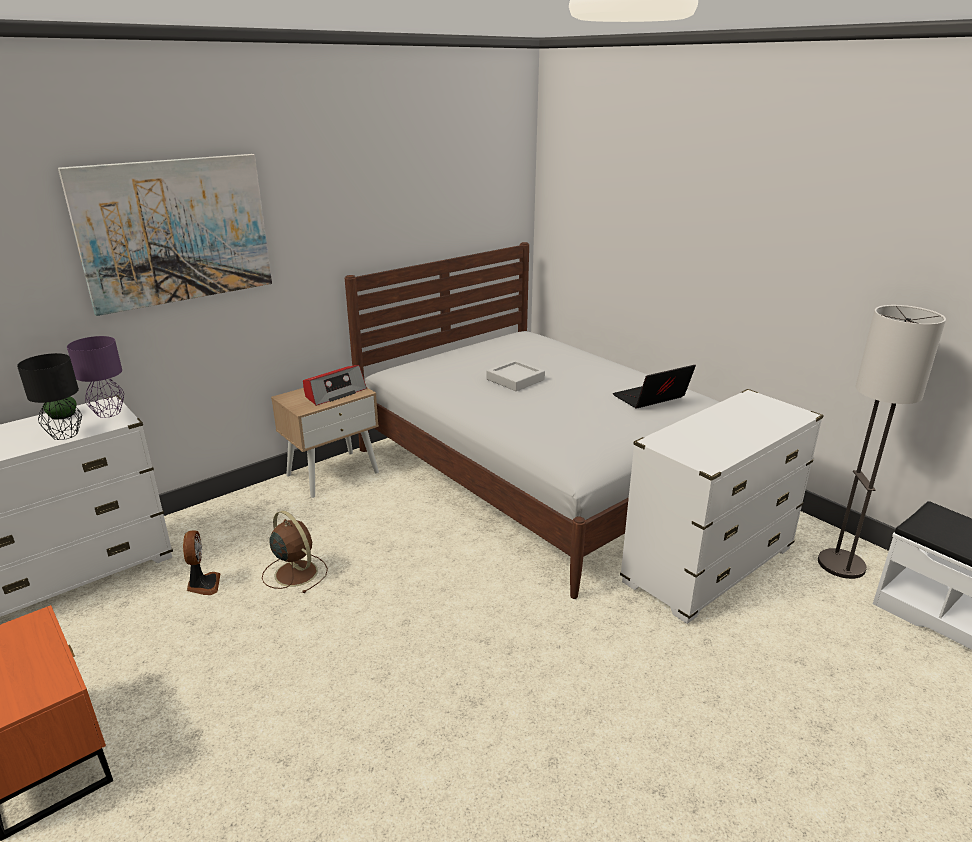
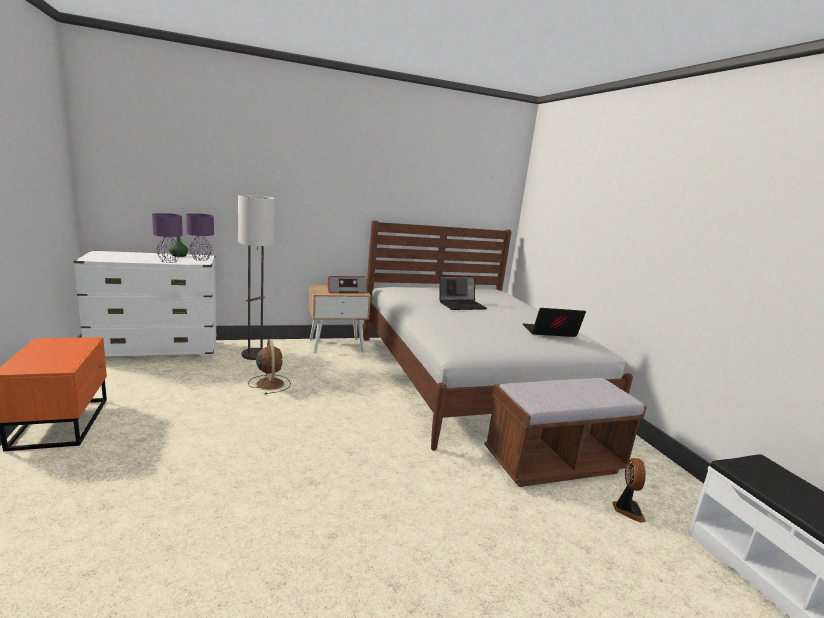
camera: 20 degrees right, 10 degrees down
black table lamp [17,353,82,440] -> purple table lamp [152,213,183,263]
picture [58,154,272,316] -> none
fan [183,530,220,595] -> fan moved to [613,458,646,523]
grey tray [487,360,545,391] -> laptop [440,276,487,310]
white dresser [620,389,824,624] -> brown bench [484,378,647,487]
floor lamp [818,305,946,579] -> floor lamp moved to [238,195,275,360]

